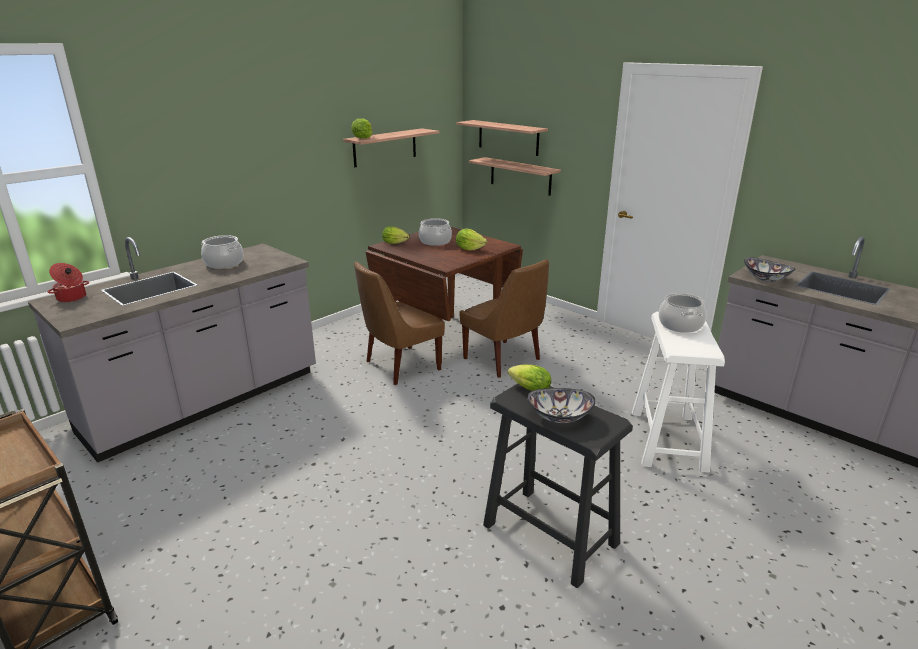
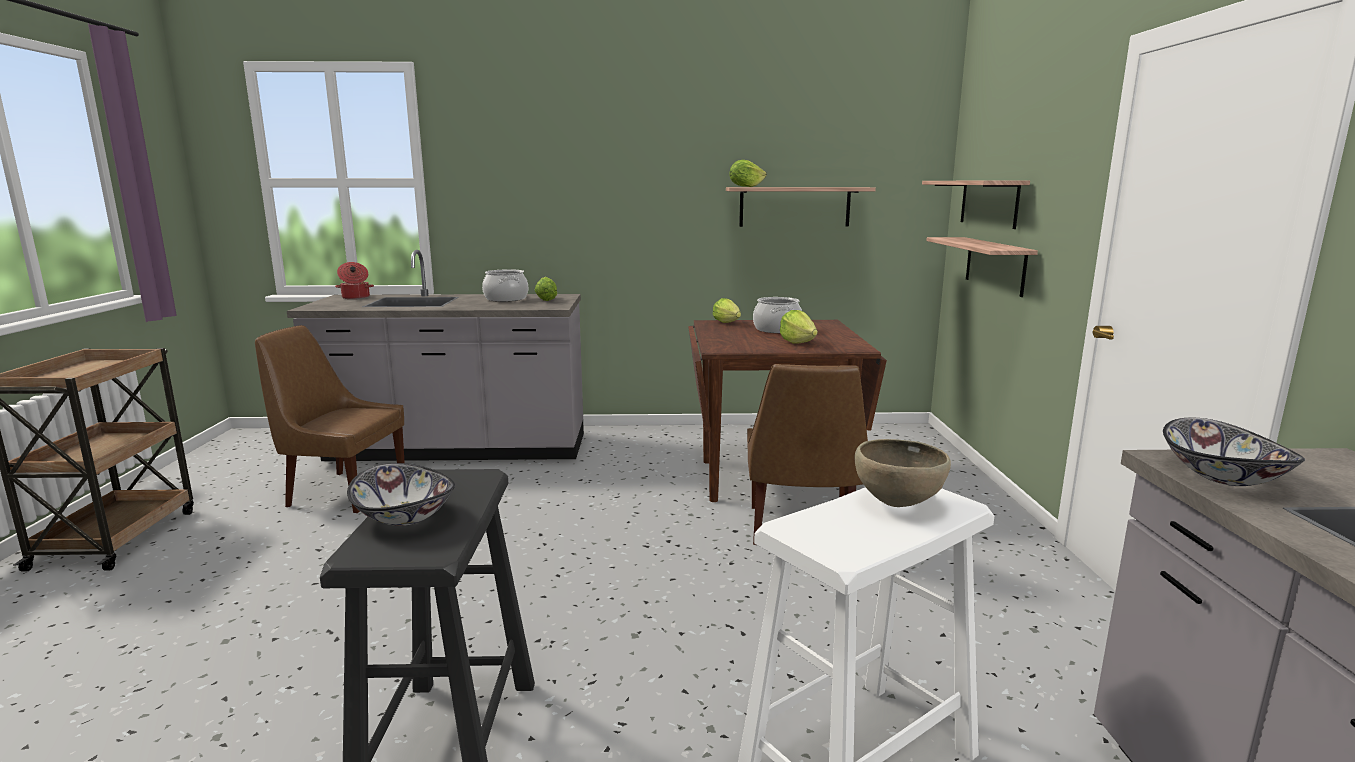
camera: 45 degrees right, 10 degrees down
brown chair [354,261,445,385] -> brown chair moved to [255,325,405,513]
lettuce [508,365,551,391] -> lettuce moved to [535,277,557,301]
cooking pot [659,293,706,333] -> brown bowl [854,439,951,507]

